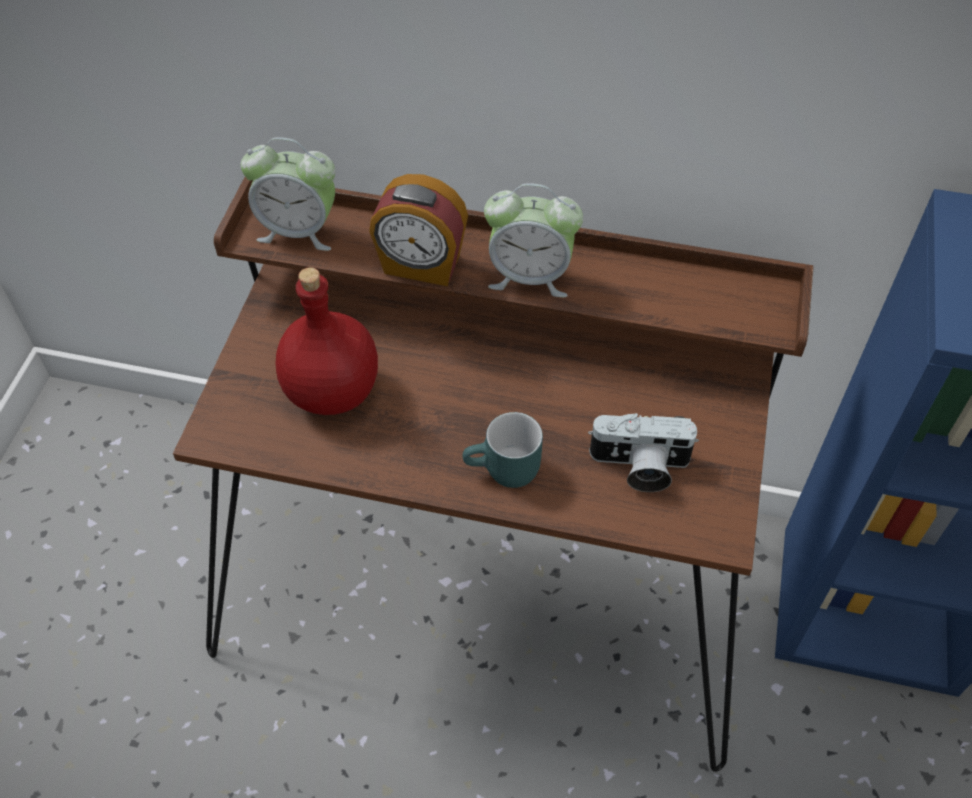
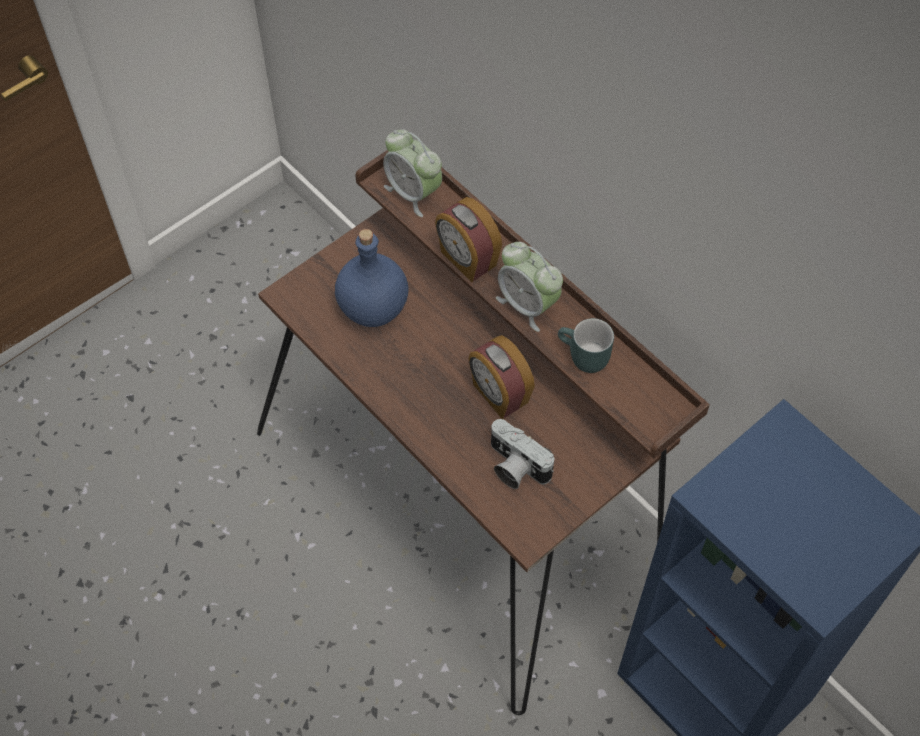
camera: 35 degrees right, 5 degrees up
red bottle [276,267,378,415] -> blue bottle [335,229,408,327]
turquoise mug [462,412,543,488] -> turquoise mug moved to [558,318,614,373]
none -> alarm clock [468,335,535,419]

